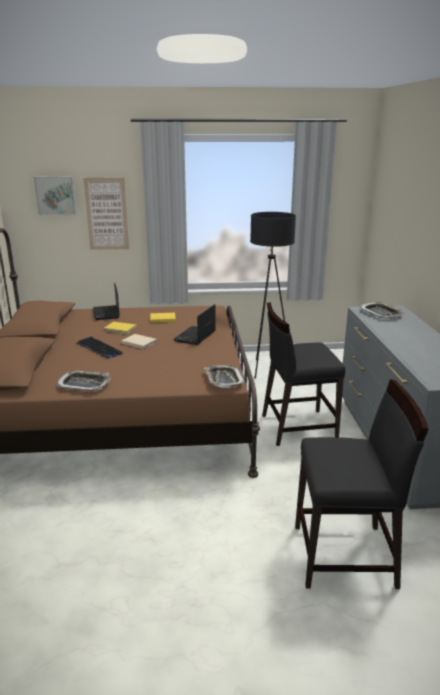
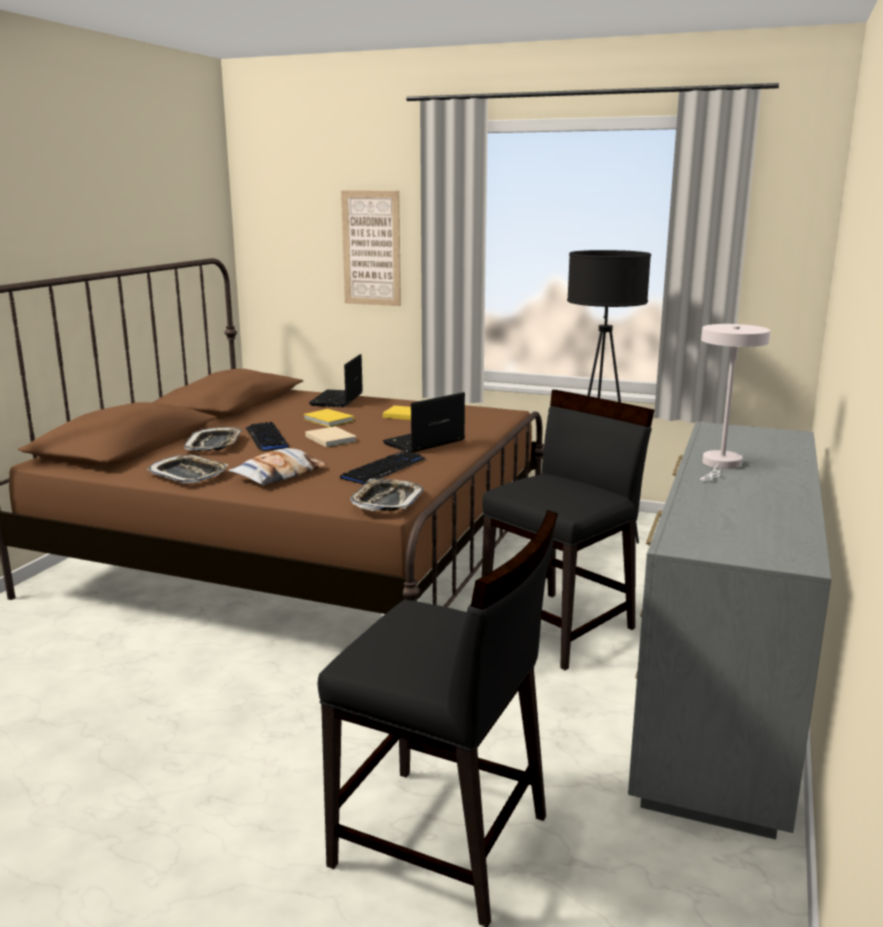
camera: 25 degrees right, 5 degrees down
picture [34,176,77,215] -> none
black chair [262,302,345,446] -> black chair turned 120 degrees clockwise [482,390,654,670]
tray [359,302,405,319] -> tray moved to [184,427,242,451]
none -> pillow [228,448,327,486]
none -> keyboard [340,451,426,484]
none -> white table lamp [700,324,770,481]

